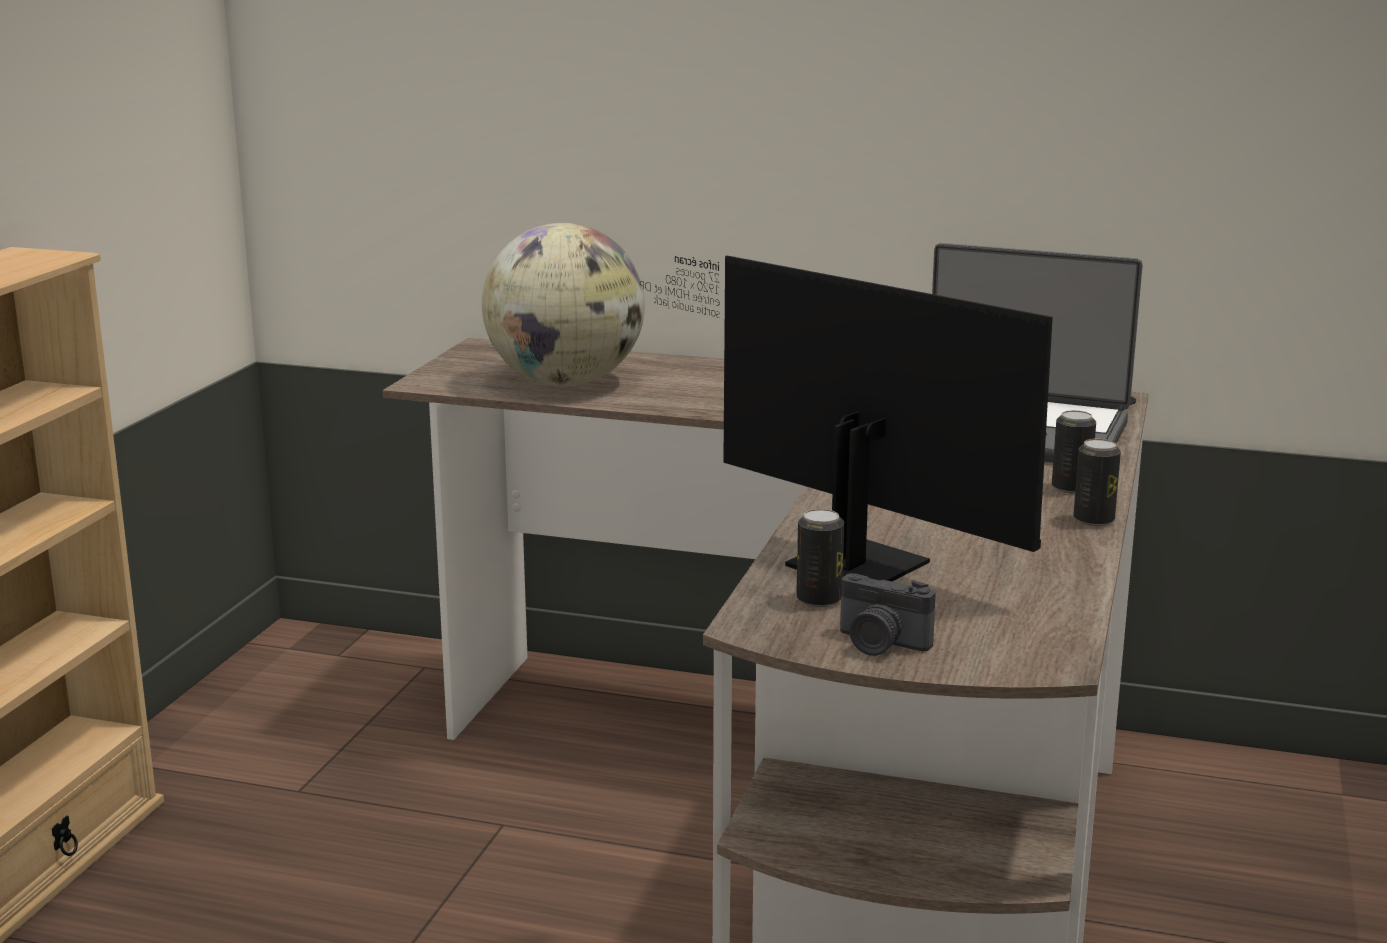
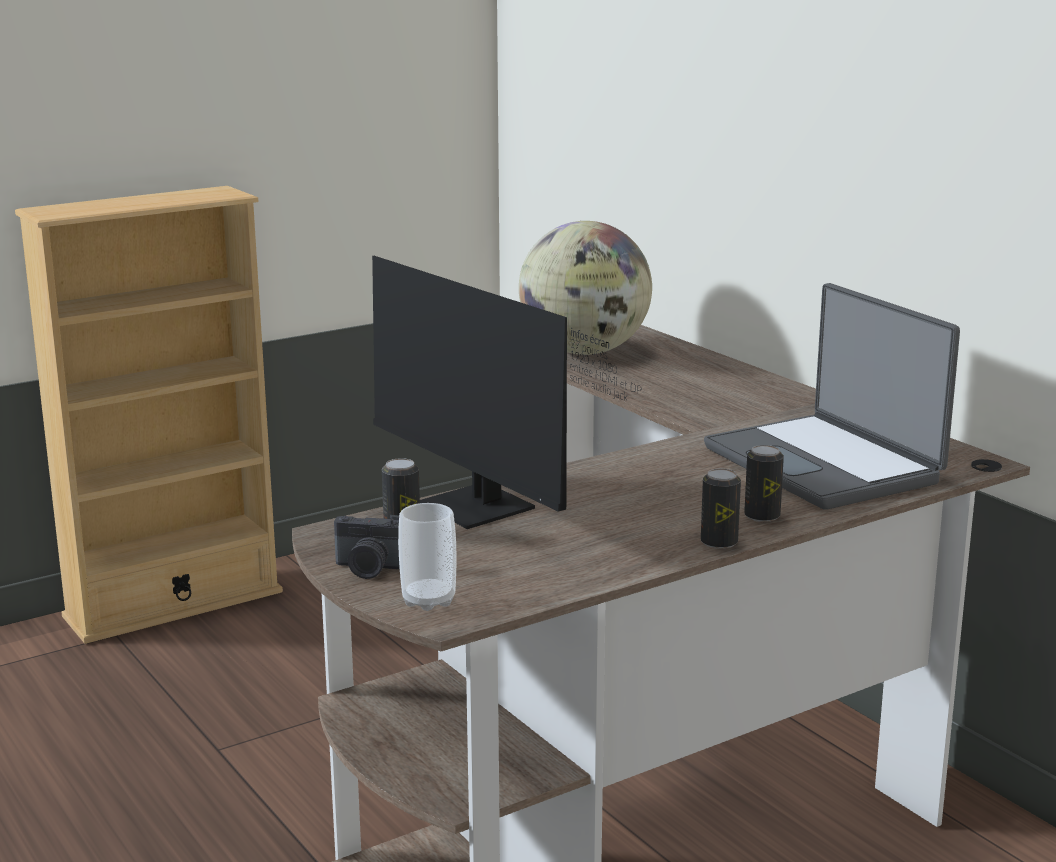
camera: 40 degrees right, 0 degrees up
monitor [640,256,1053,581] -> monitor turned 150 degrees clockwise [372,256,641,529]
camera [840,573,936,656] -> camera turned 60 degrees counterclockwise [334,515,400,579]
none -> cup [398,503,456,611]

